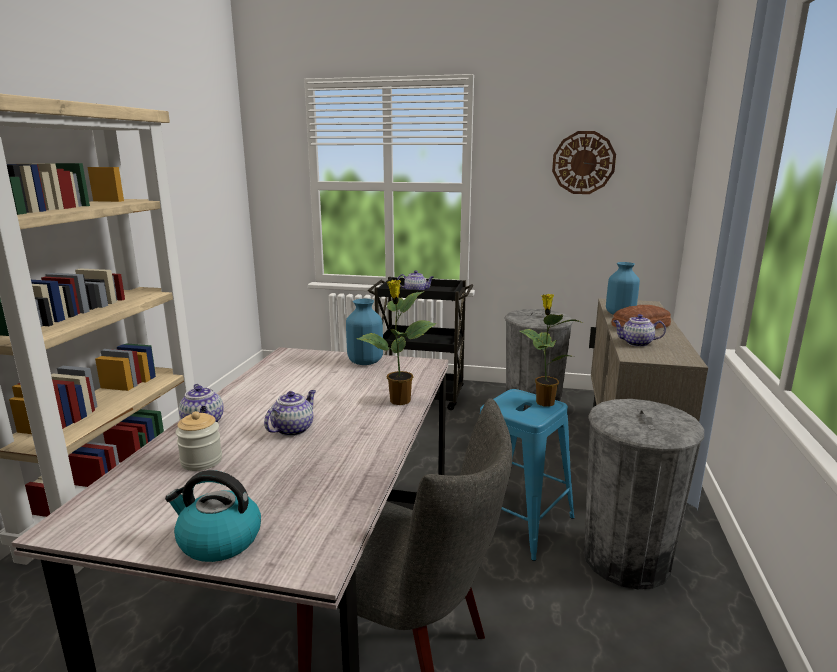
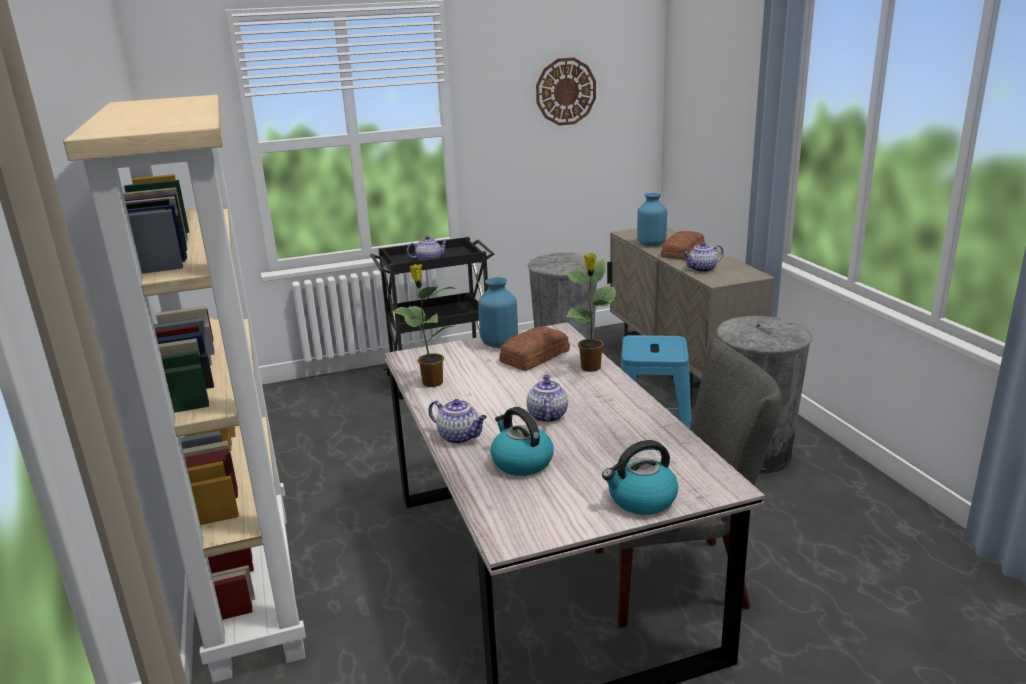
camera: 30 degrees left, 5 degrees up
jar [176,411,222,471] -> kettle [490,407,554,476]
potted plant [519,294,583,406] -> potted plant moved to [391,264,458,387]
none -> bread [499,326,570,371]

